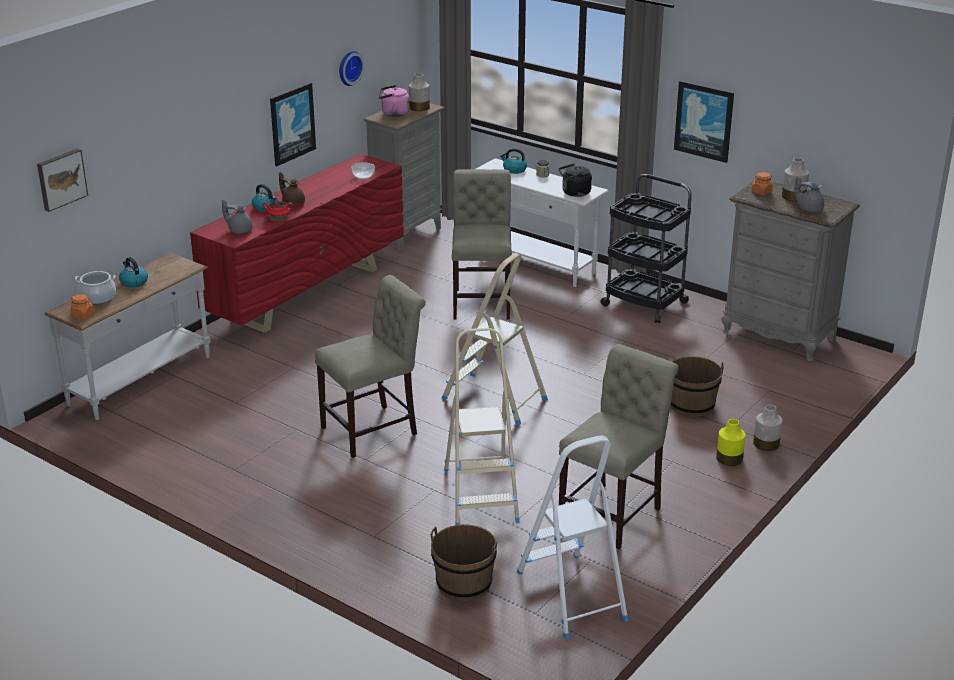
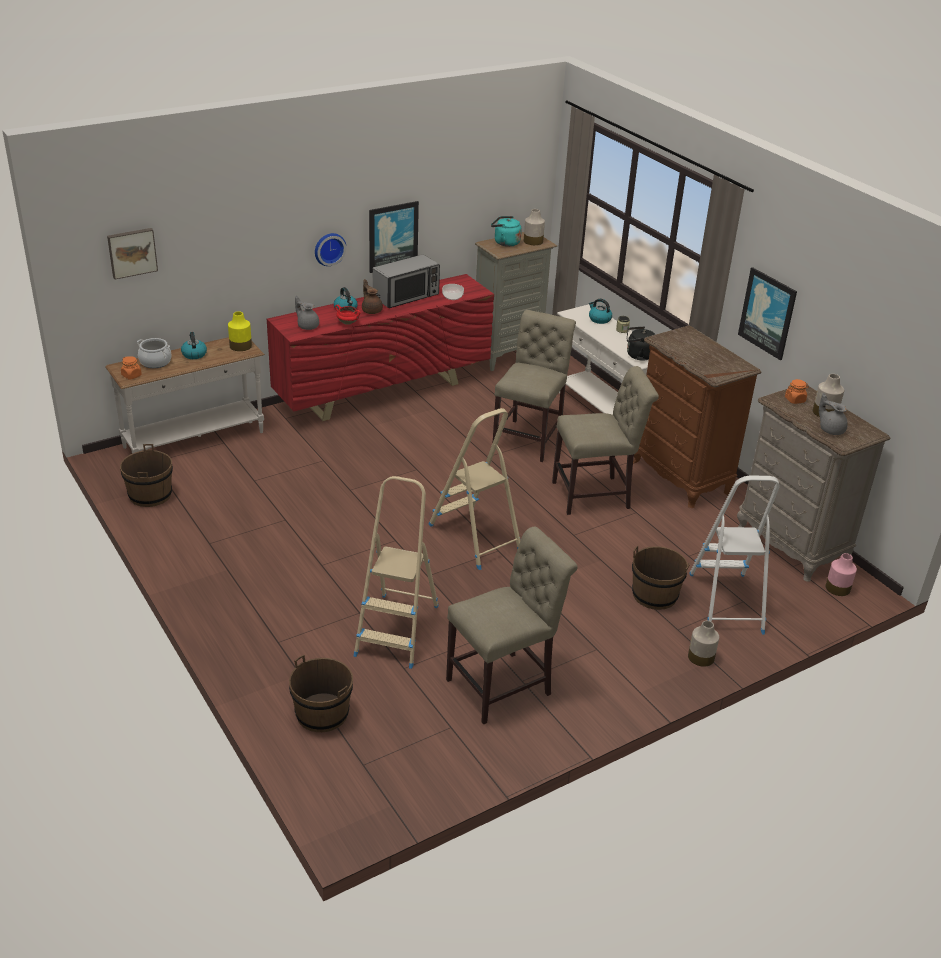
camera: 20 degrees right, 5 degrees up
beige chair [315,275,426,458] -> beige chair moved to [552,366,659,515]
wall clock [339,51,364,86] -> wall clock moved to [315,233,346,266]
pink kettle [379,85,410,117] -> turquoise kettle [491,216,522,247]
white step ladder [517,436,628,640] -> white step ladder moved to [689,476,779,635]
black cart [600,174,692,323] -> brown dresser [633,325,761,508]
yellow vase [716,419,746,466] -> yellow vase moved to [228,311,252,351]
none -> brown bucket [120,444,173,507]
none -> microwave [373,254,440,308]
none -> pink vase [826,553,857,596]

